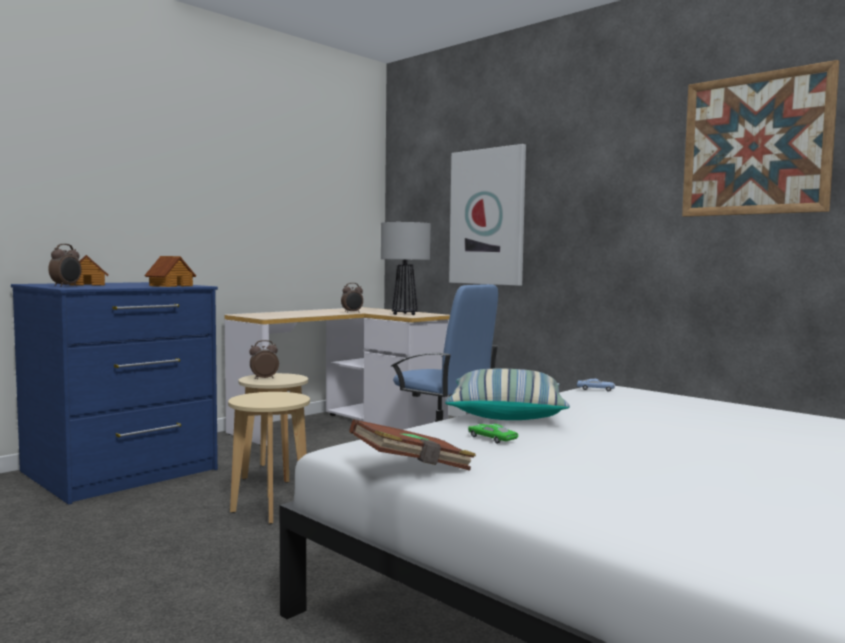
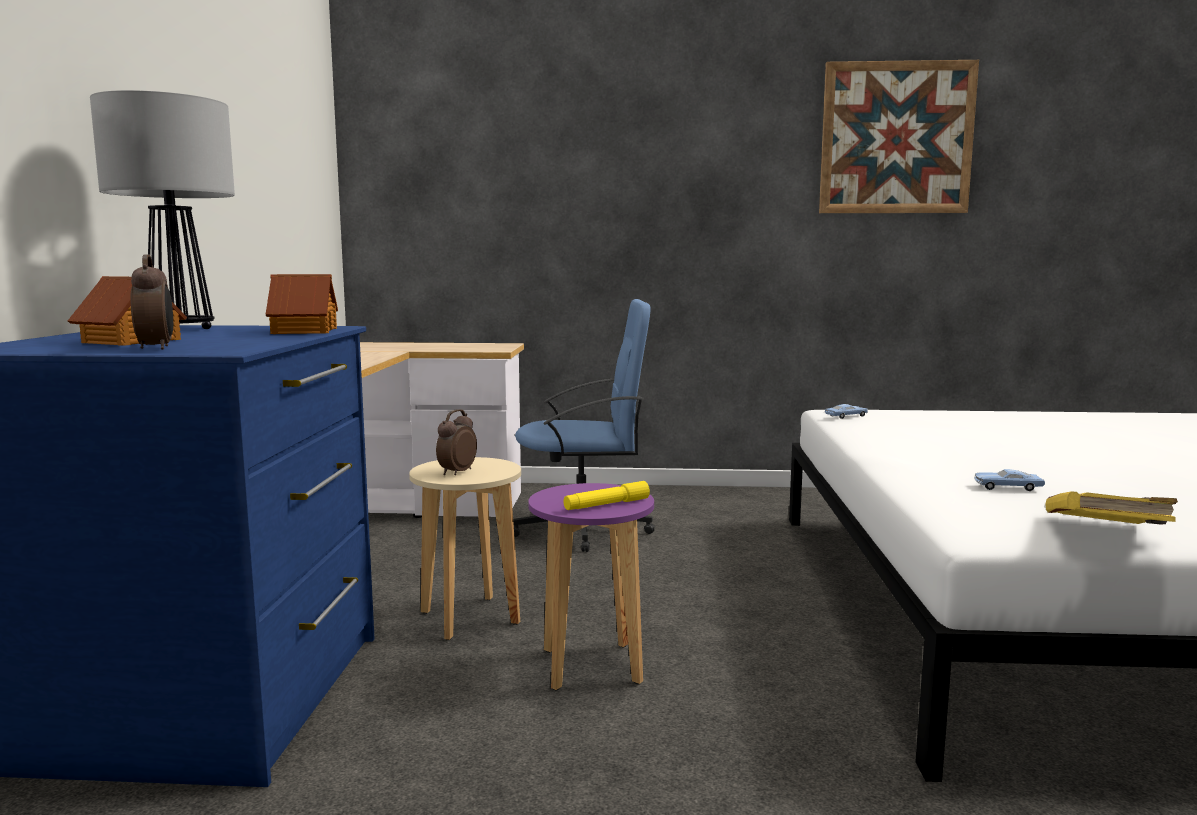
camera: 40 degrees left, 5 degrees up
beige stool [228,392,310,524] -> purple stool [528,483,654,691]
alarm clock [341,283,363,313] -> none
brown book [350,419,476,471] -> yellow book [1045,491,1178,524]
table lamp [381,222,431,315] -> table lamp moved to [90,90,235,329]
pillow [445,369,570,420] -> none
picture [449,144,526,286] -> none
green toy car [468,424,518,444] -> blue toy car [974,469,1045,491]
none -> yellow flashlight [563,481,650,510]

